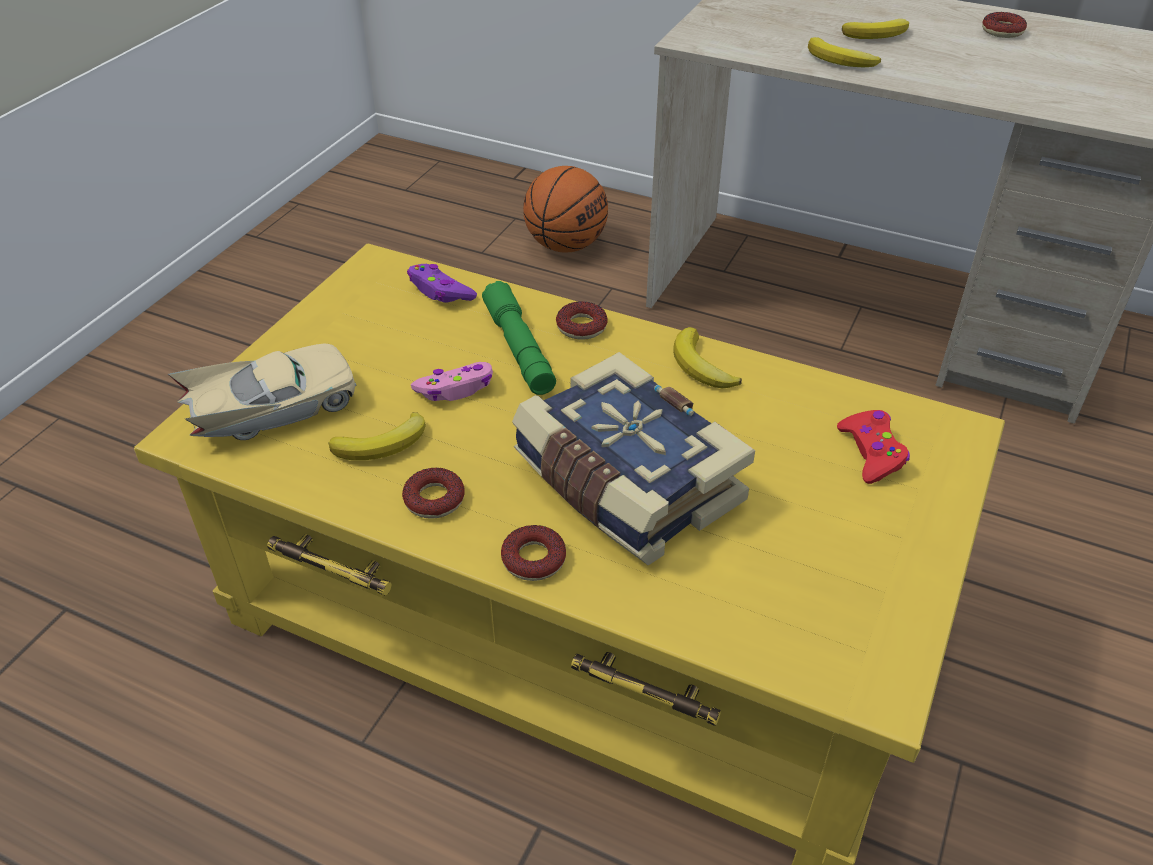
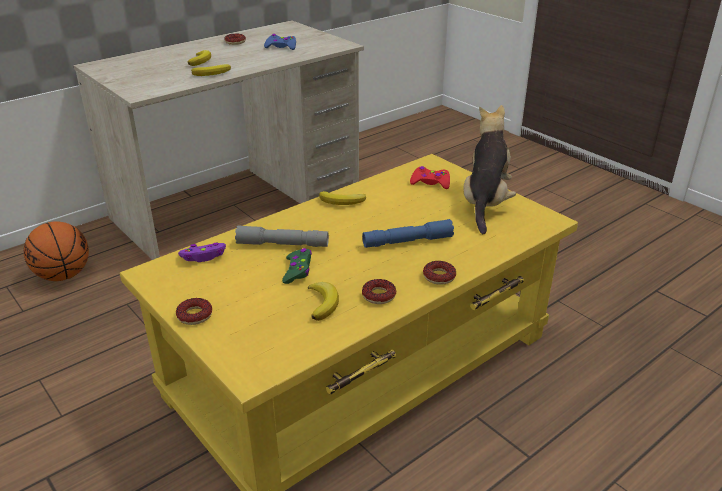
camera: 65 degrees left, 10 degrees down
beige toy car [168,344,356,440] -> none
pink game controller [411,362,493,401] -> green game controller [282,248,312,284]
green flashlight [482,281,556,395] -> grey flashlight [235,226,329,247]
book [512,352,755,566] -> blue flashlight [362,219,454,248]
donut [556,301,608,339] -> donut moved to [176,298,212,325]
none -> blue game controller [264,34,296,50]
none -> plush toy [463,105,516,234]

